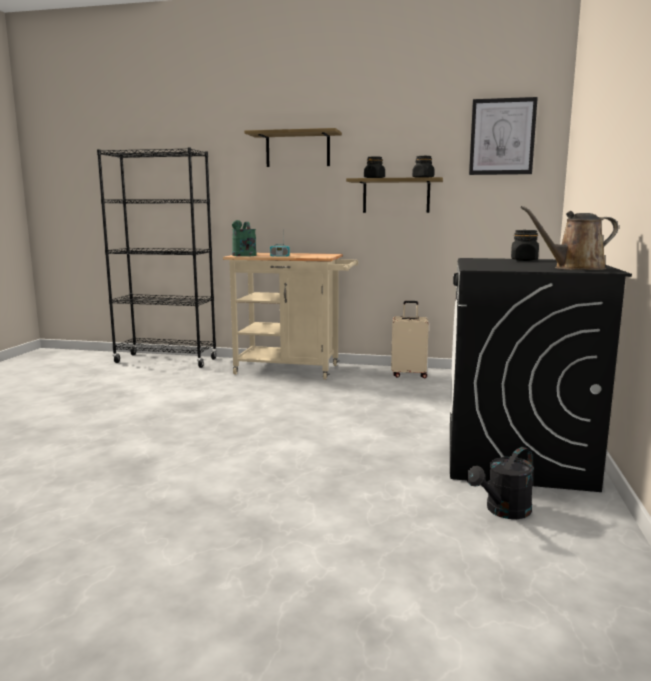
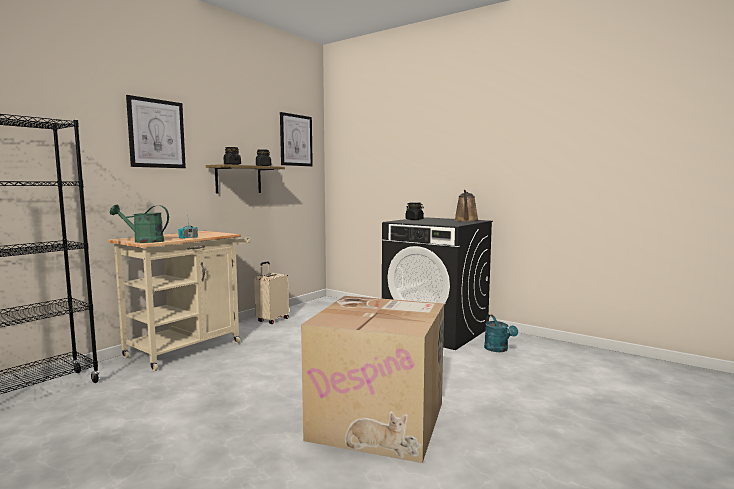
camera: 65 degrees left, 5 degrees down
shelf [244,128,342,167] -> picture [126,95,186,168]
black watering can [466,447,534,519] -> turquoise watering can [484,315,518,352]
none -> cardboard box [301,296,444,463]

